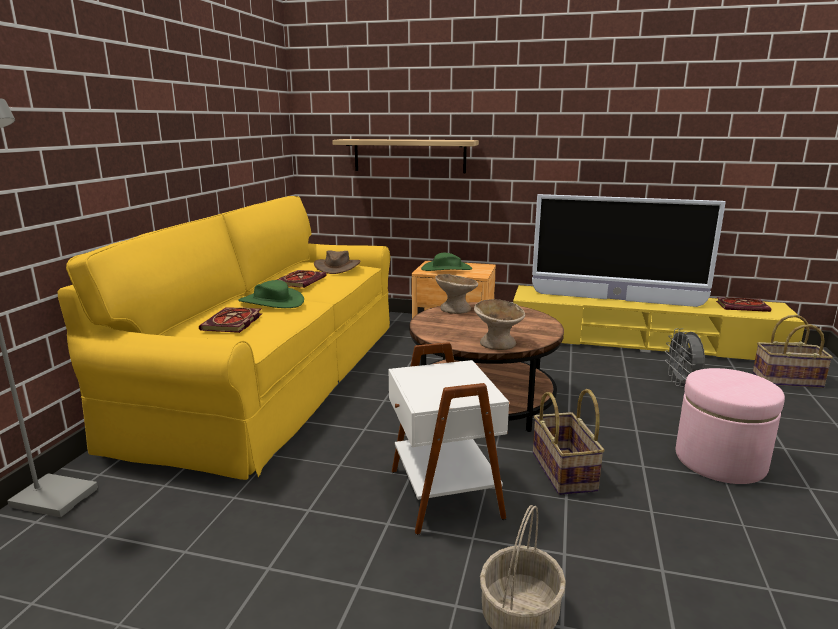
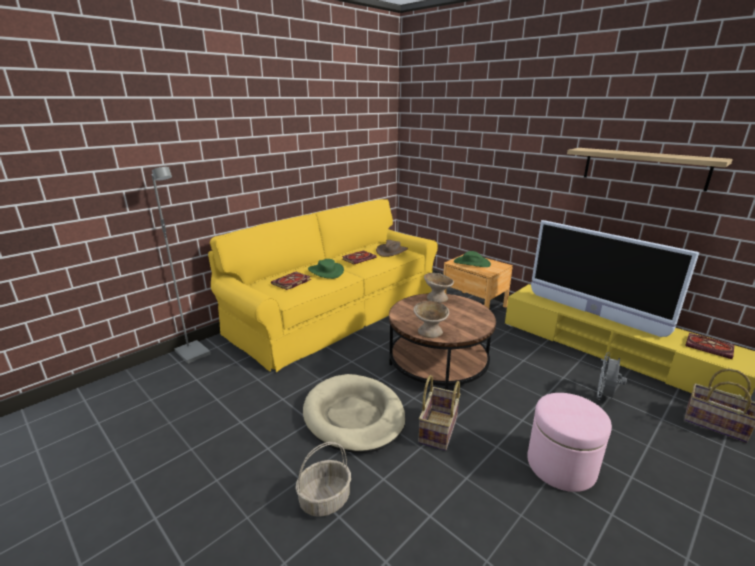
camera: 30 degrees right, 5 degrees up
shelf [332,139,479,173] -> shelf moved to [567,148,733,192]
white side table [388,342,509,535] -> beige dog bed [303,374,406,453]

